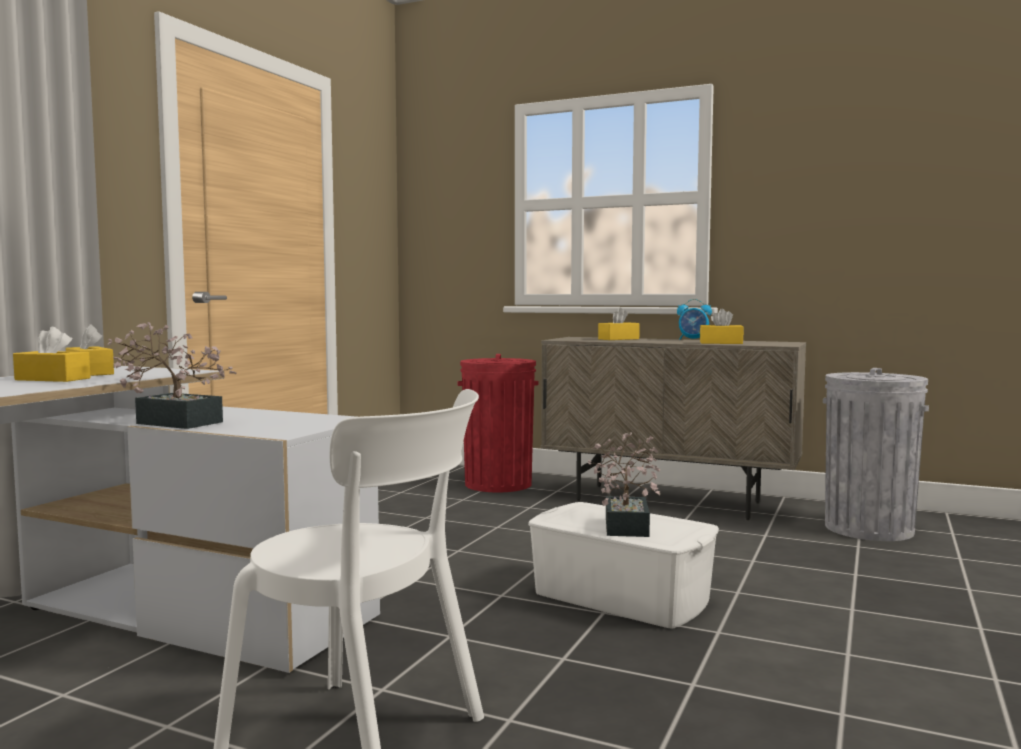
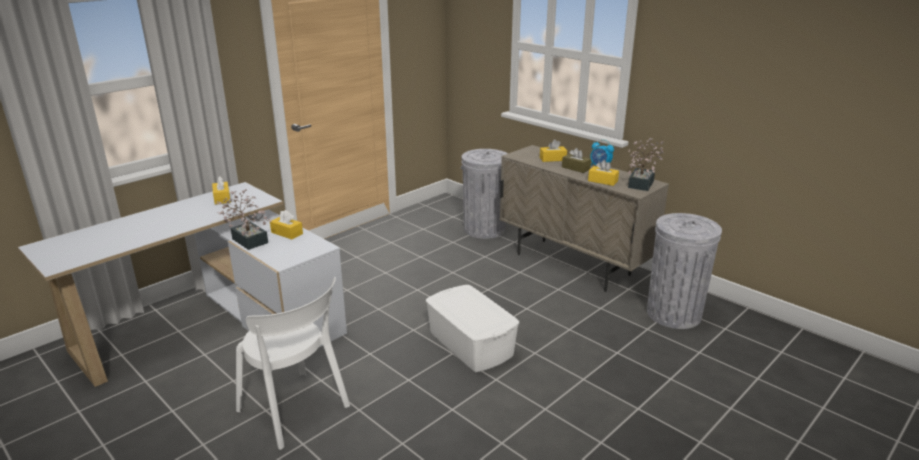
camera: 20 degrees right, 20 degrees up
yellow tissue box [13,327,90,382] -> yellow tissue box moved to [270,210,303,240]
red trash can [458,354,538,492] -> grey trash can [461,149,508,239]
potted plant [588,433,660,537] -> potted plant moved to [628,138,664,191]
none -> brown tissue box [562,148,591,173]

